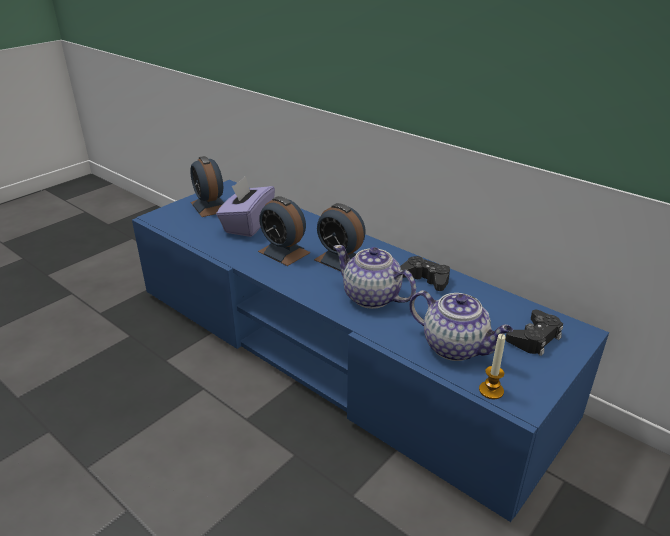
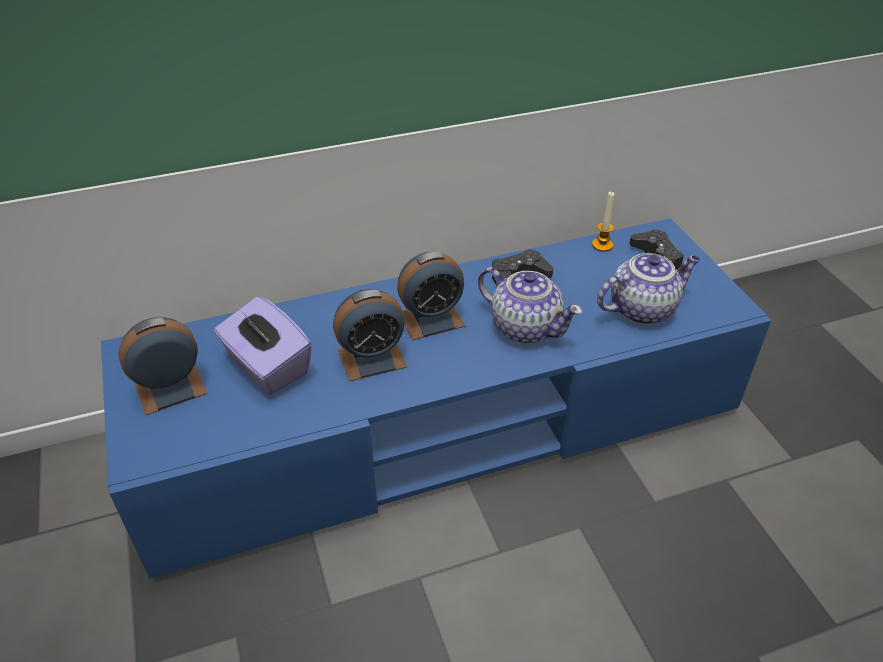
camera: 60 degrees left, 10 degrees up
alarm clock [190,156,224,217] -> alarm clock turned 150 degrees clockwise [118,317,208,415]
teapot [333,245,416,309] -> teapot turned 120 degrees counterclockwise [478,267,583,344]
candle [479,334,505,399] -> candle moved to [592,191,614,252]

